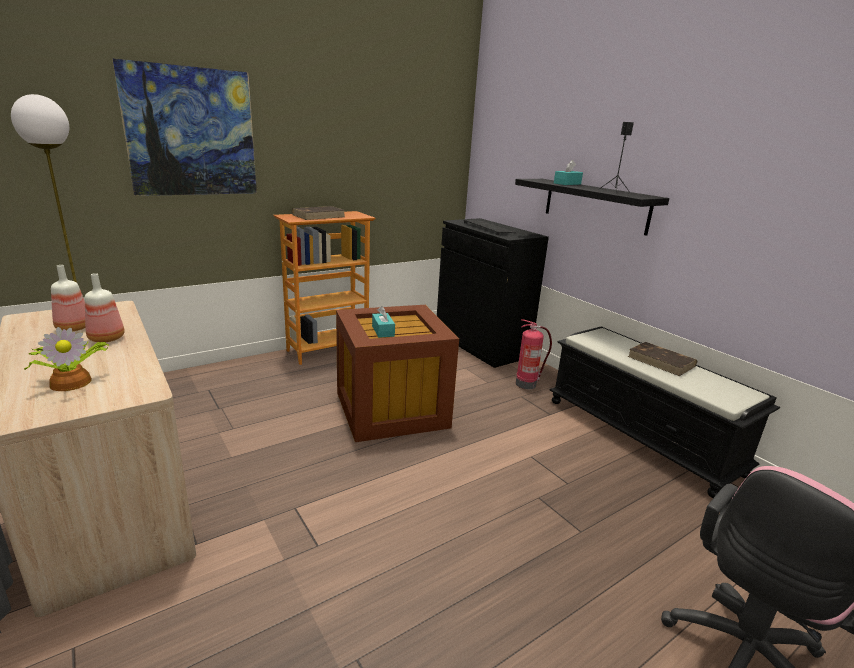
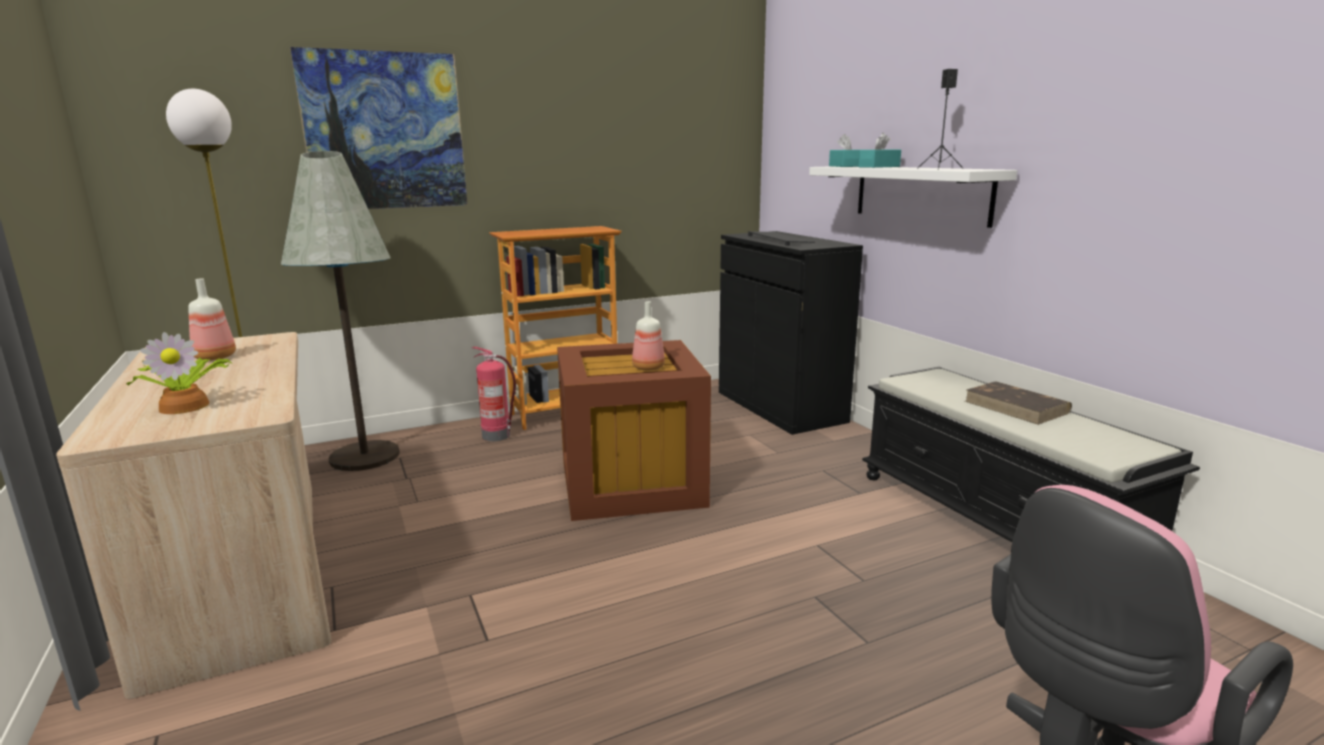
camera: 10 degrees right, 5 degrees down
bottle [85,273,125,342] -> bottle moved to [632,301,665,371]
brown book [292,206,344,220] -> none
turquoise tissue box [372,306,395,338] -> turquoise tissue box moved to [829,134,860,167]
black shelf [515,179,669,236] -> white shelf [809,166,1017,228]
fire extinguisher [516,319,552,389] -> fire extinguisher moved to [472,347,516,441]
none -> grey floor lamp [281,151,400,471]

